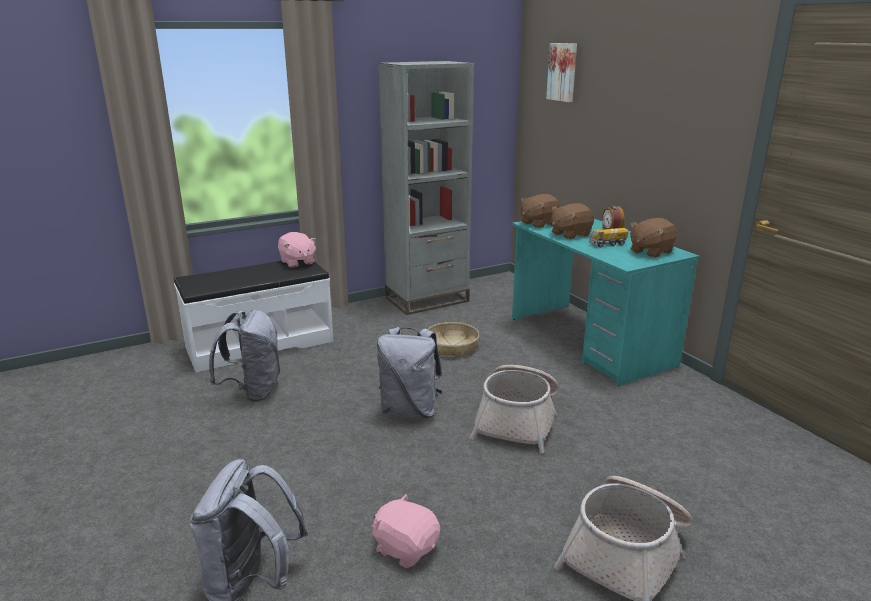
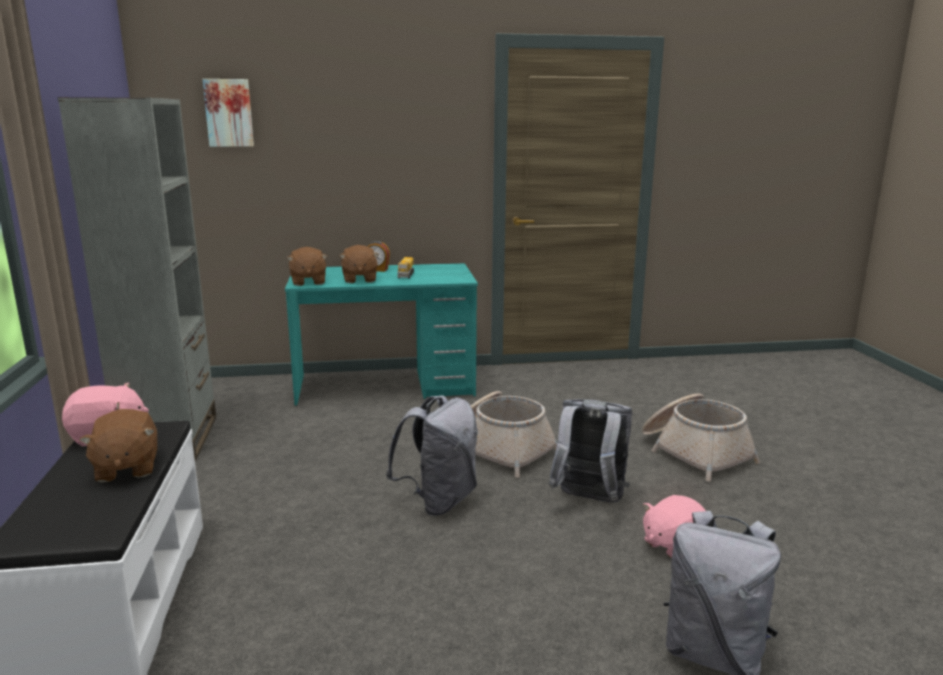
camera: 70 degrees left, 5 degrees down
grey backpack [209,309,280,402] -> grey backpack moved to [548,399,633,502]
basket [428,322,479,357] -> none
brown plush toy [630,218,677,258] -> brown plush toy moved to [79,409,157,483]

